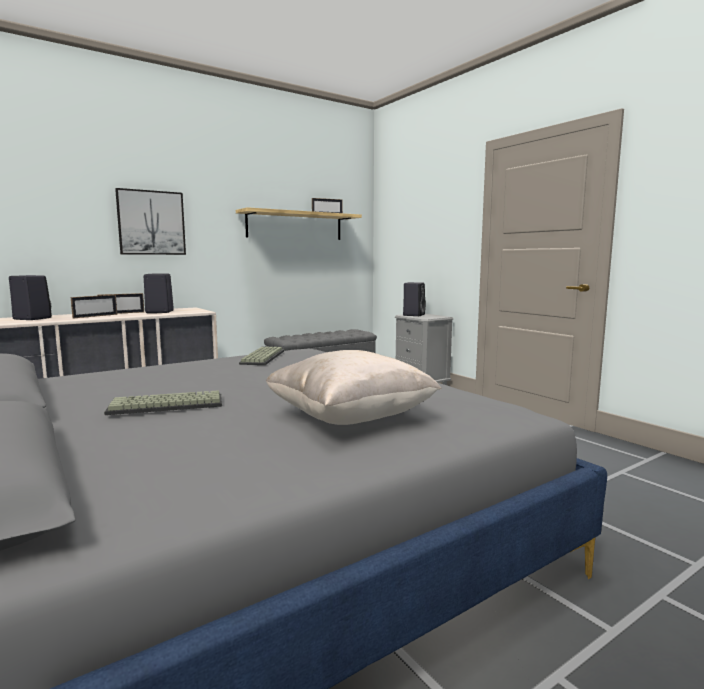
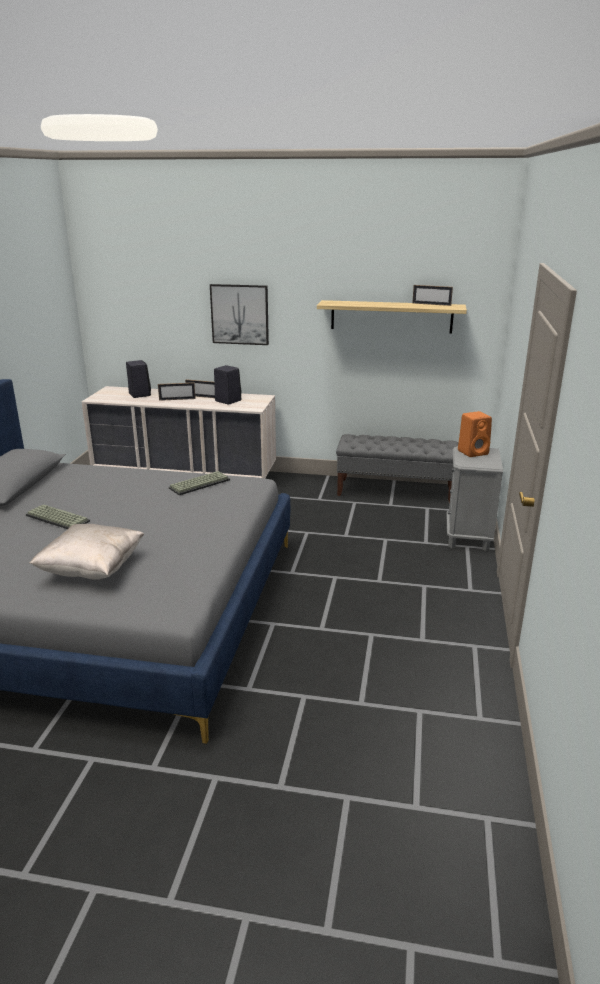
camera: 45 degrees right, 15 degrees up
black speaker [403,282,426,316] -> orange speaker [458,411,492,457]

